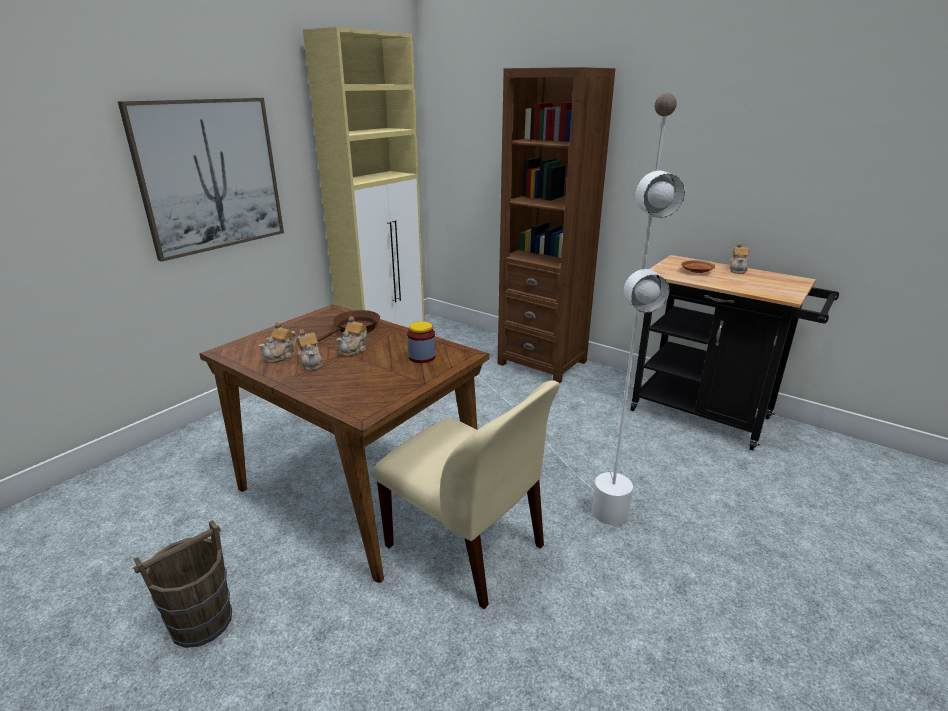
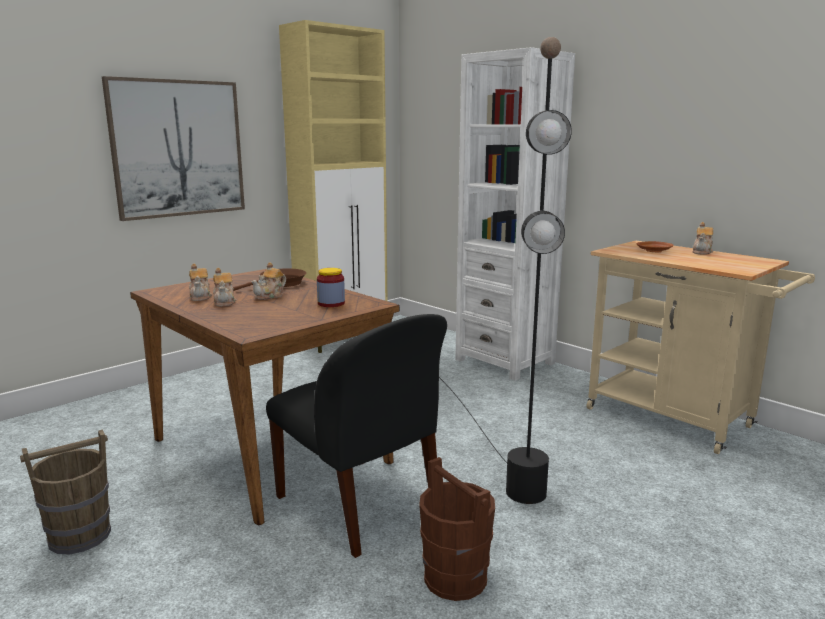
camera: 10 degrees right, 10 degrees down
teapot [259,322,297,363] -> teapot turned 60 degrees counterclockwise [189,263,212,301]
beige chair [374,380,560,609] -> black chair [266,314,447,558]
white floor lamp [477,93,685,525] -> black floor lamp [439,37,572,504]
brown bookcase [497,67,615,383] -> white bookcase [455,47,575,381]
black cart [630,255,839,451] -> beige cart [586,241,815,454]
none -> brown bucket [419,457,495,601]

